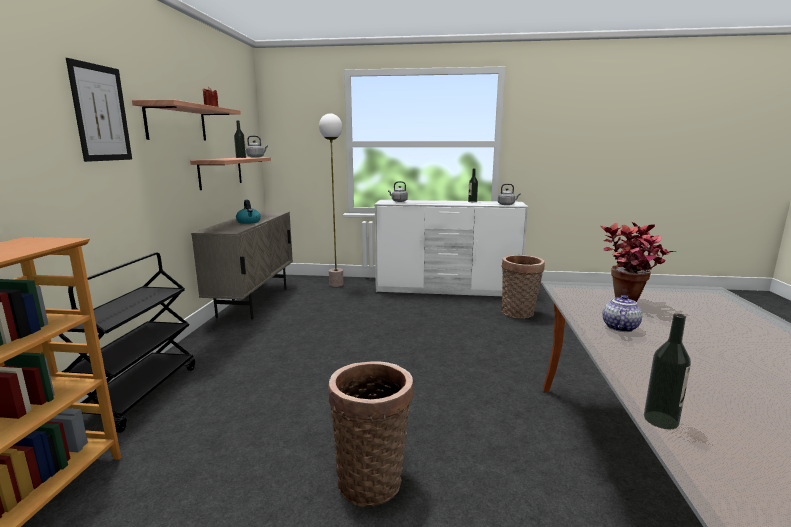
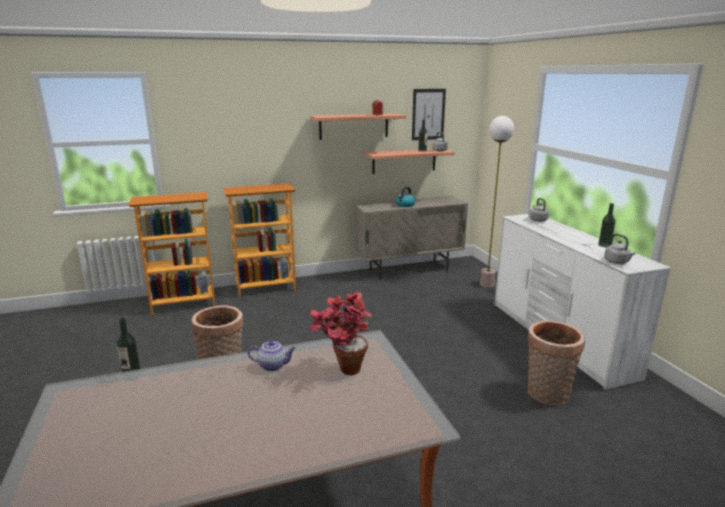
camera: 65 degrees right, 5 degrees up
black cart [58,253,195,433] -> bookcase [223,183,296,298]
picture [66,58,132,162] -> picture moved to [412,89,446,140]

